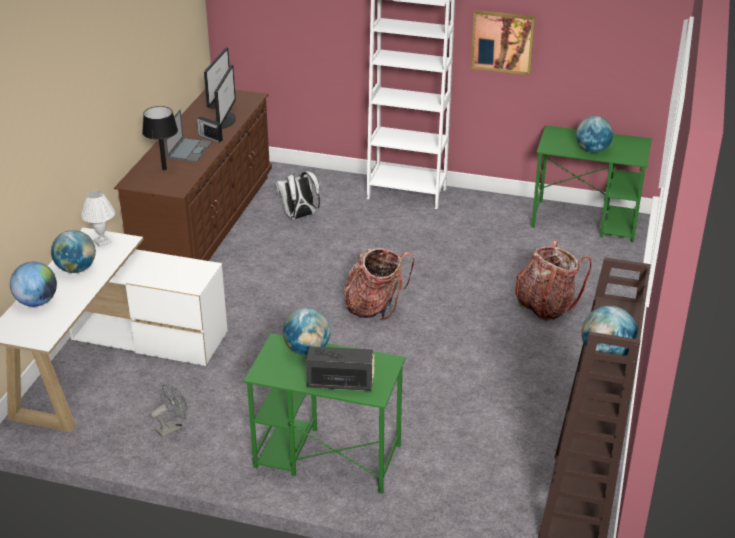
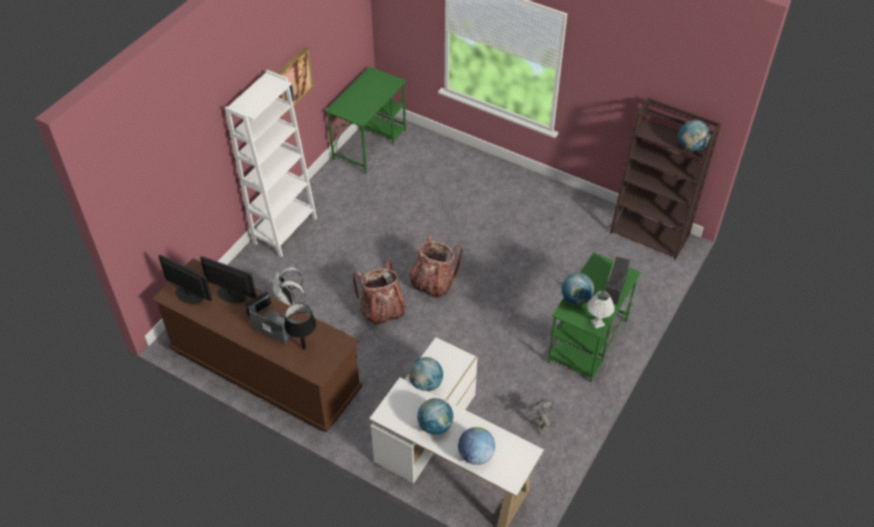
camera: 75 degrees left, 15 degrees up
white table lamp [81,191,115,247] -> white table lamp moved to [587,291,615,329]
backpack [515,239,592,321] -> backpack moved to [353,260,406,326]
globe [576,116,613,153] -> globe moved to [409,357,443,392]

